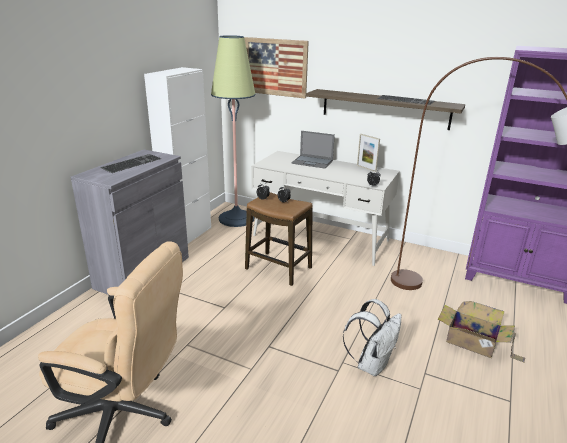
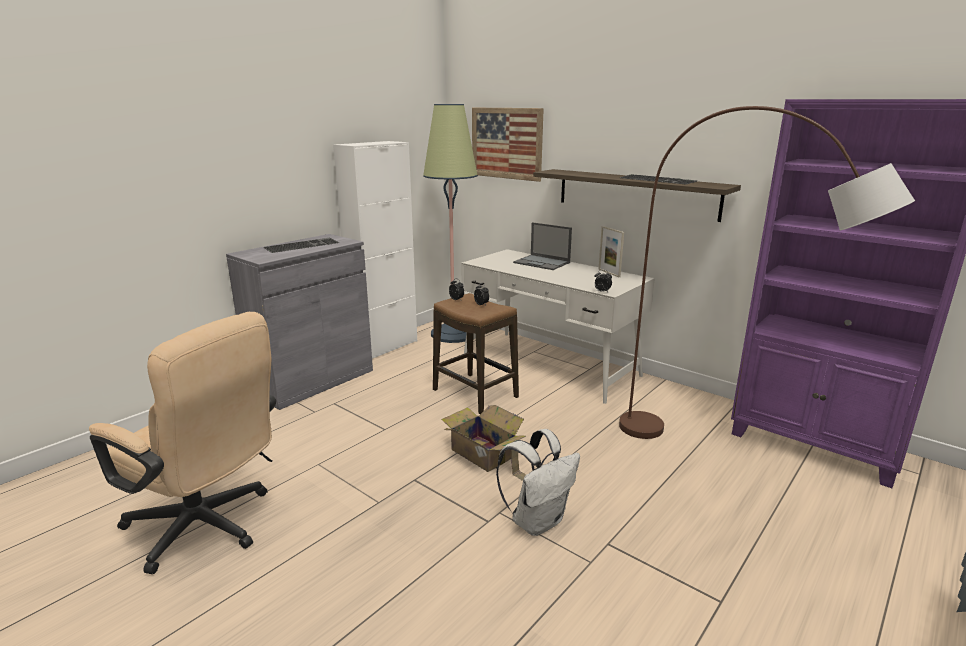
camera: 15 degrees right, 5 degrees down
cardboard box [438,301,525,363] -> cardboard box moved to [441,405,526,481]

